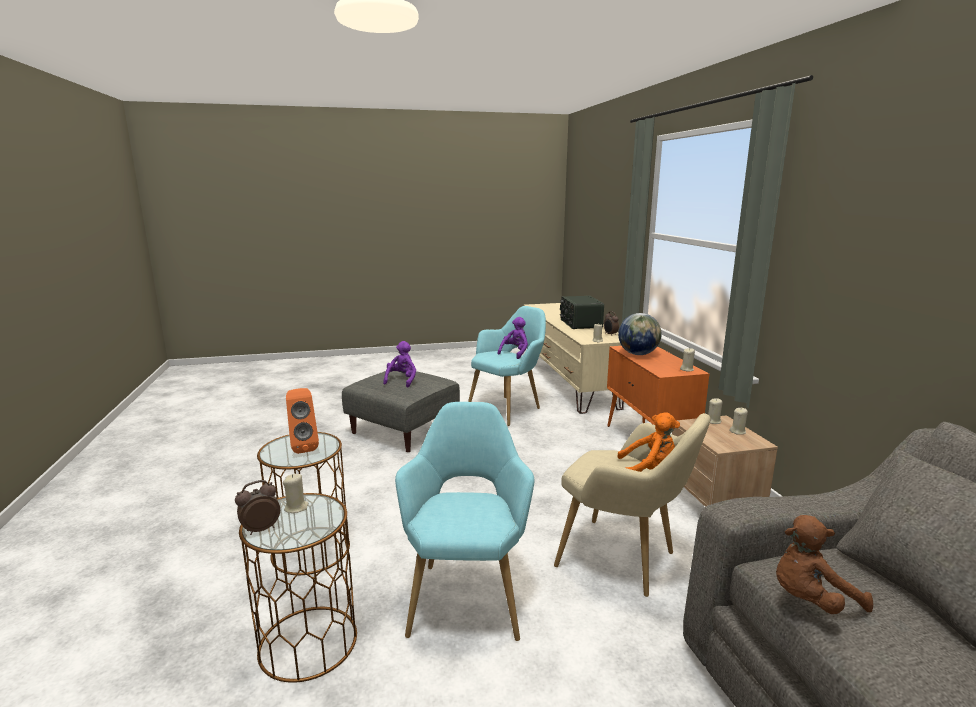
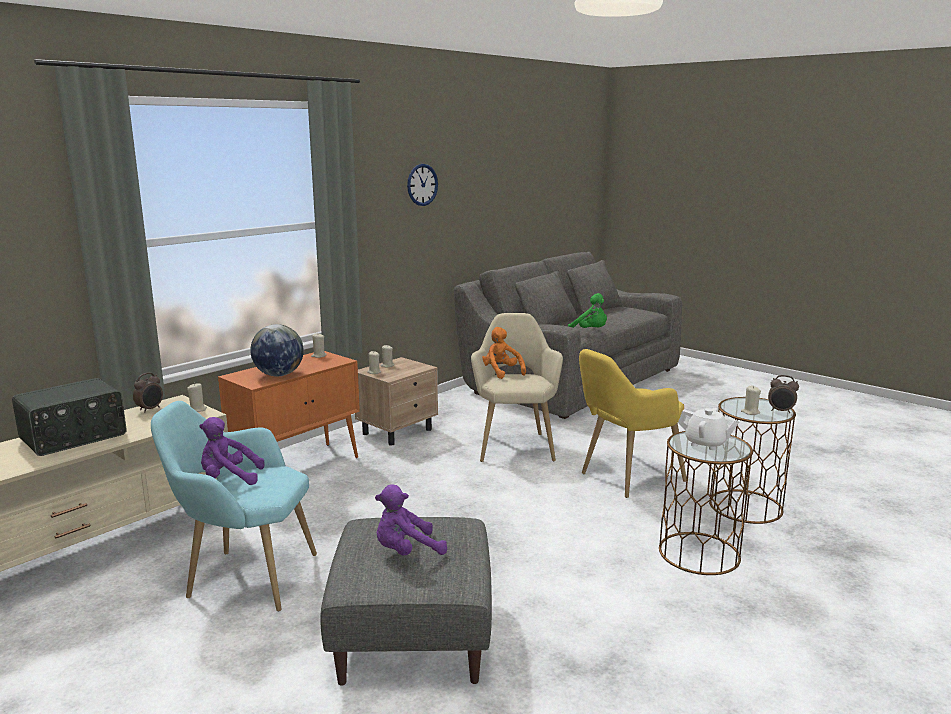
camera: 125 degrees left, 0 degrees up
orange speaker [286,388,319,454] -> white teapot [678,408,740,450]
turquoise armchair [395,402,535,641] -> yellow armchair [579,349,686,498]
brown plush toy [776,515,873,614] -> green plush toy [568,293,607,328]
none -> wall clock [407,164,438,206]

